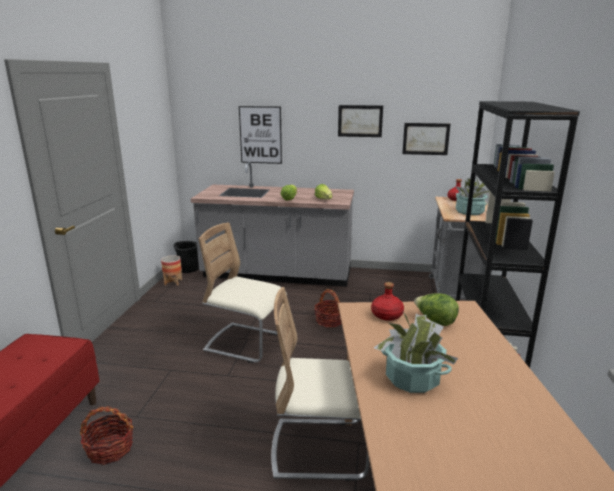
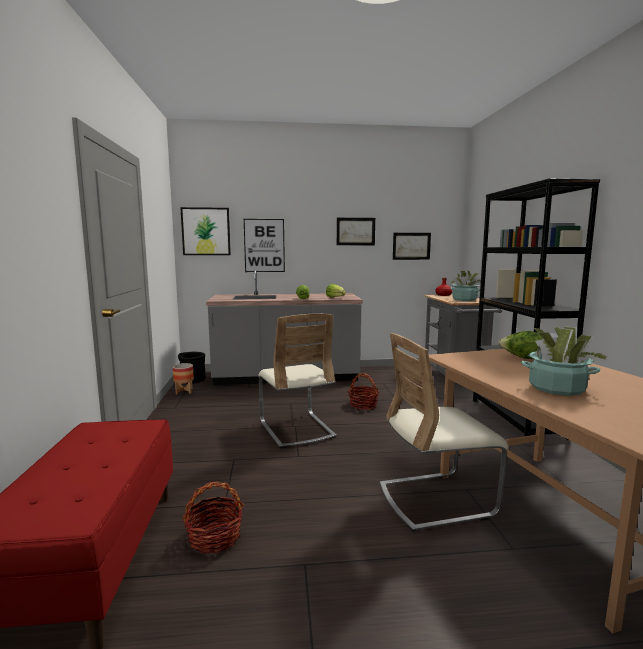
camera: 15 degrees left, 10 degrees down
beige chair [199,223,287,363] -> beige chair turned 120 degrees counterclockwise [258,314,337,448]
red bottle [371,282,404,321] -> none
none -> picture [180,207,231,255]

